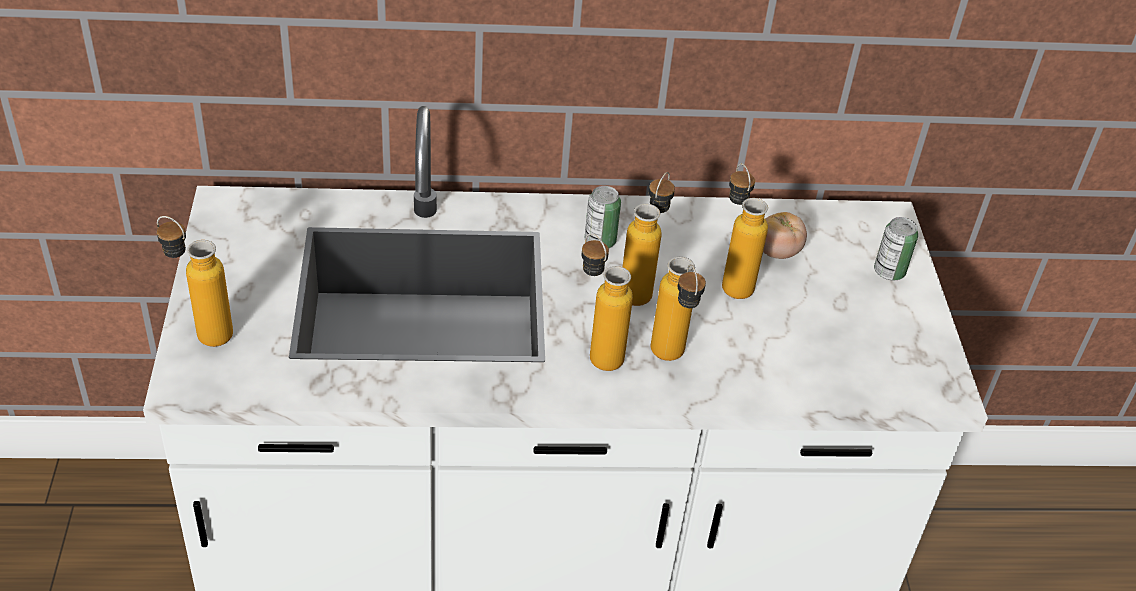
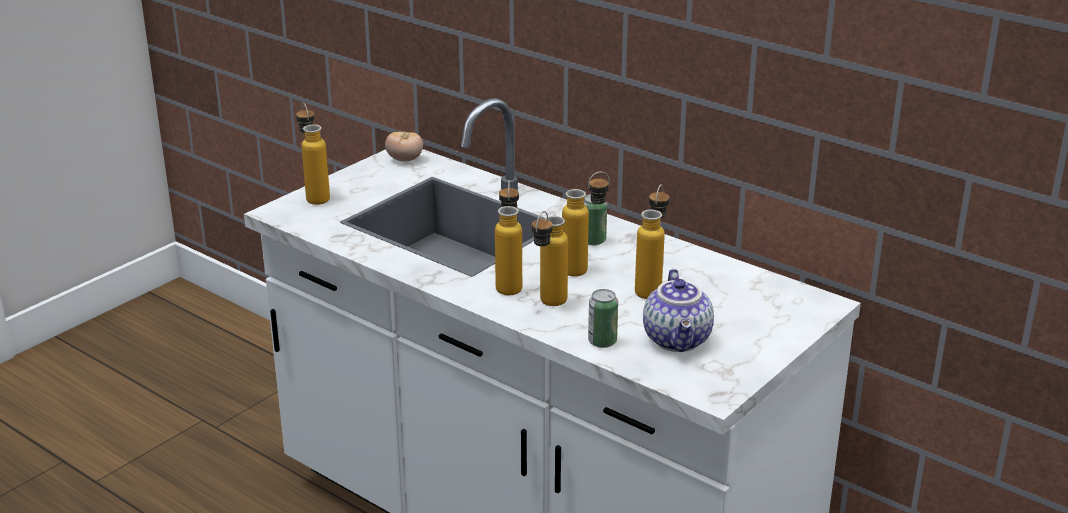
camera: 45 degrees right, 15 degrees down
tomato [763,212,807,259] -> tomato moved to [385,131,423,162]
can [874,217,918,280] -> can moved to [588,289,618,348]
none -> teapot [643,269,714,352]

